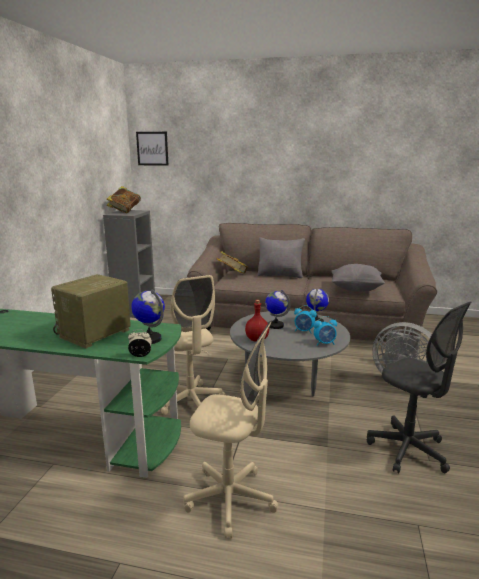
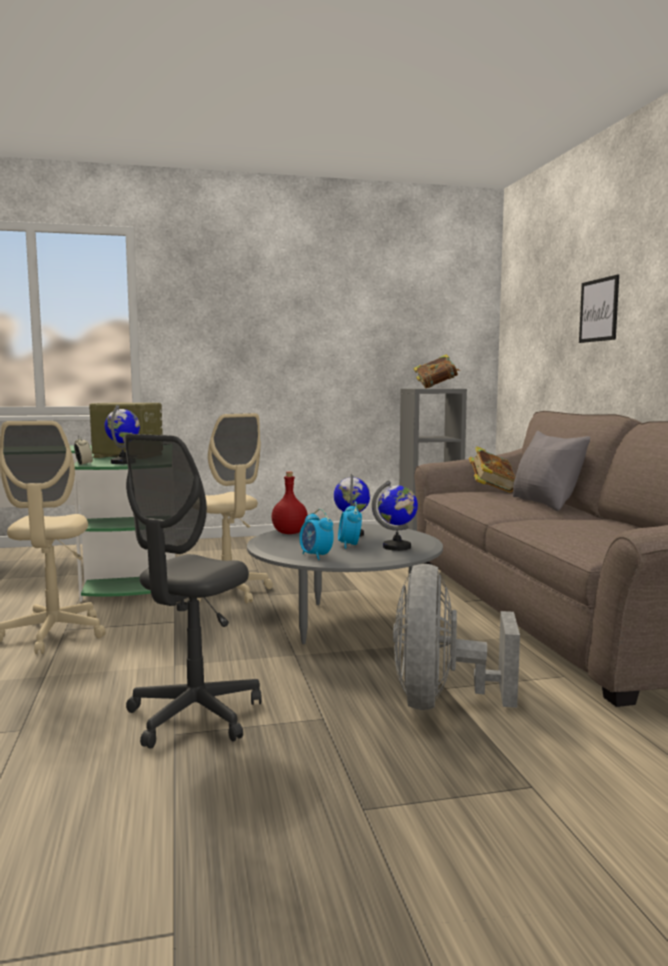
camera: 65 degrees right, 10 degrees down
picture [136,132,169,166] -> picture moved to [579,275,619,343]
beige office chair [161,275,225,415] -> beige office chair turned 75 degrees counterclockwise [197,413,273,604]
grey pillow [332,264,385,292] -> none

